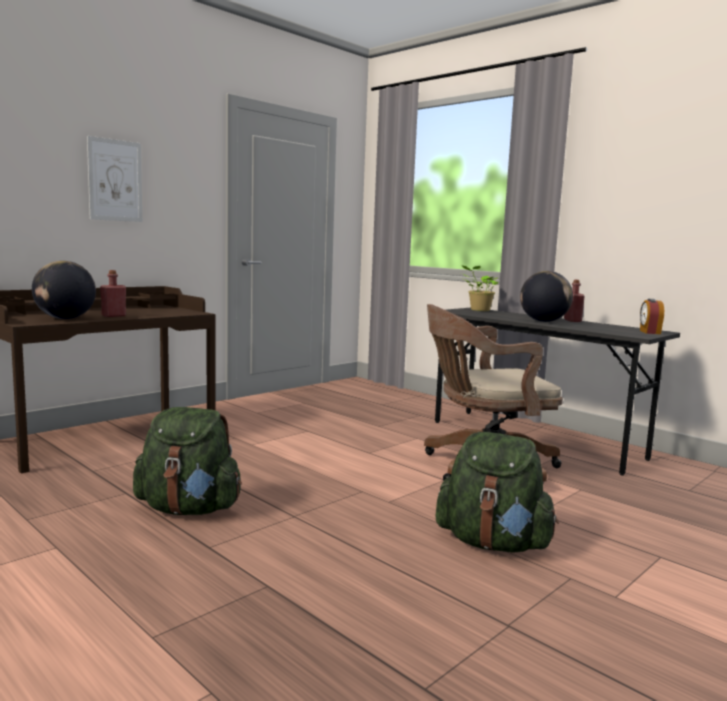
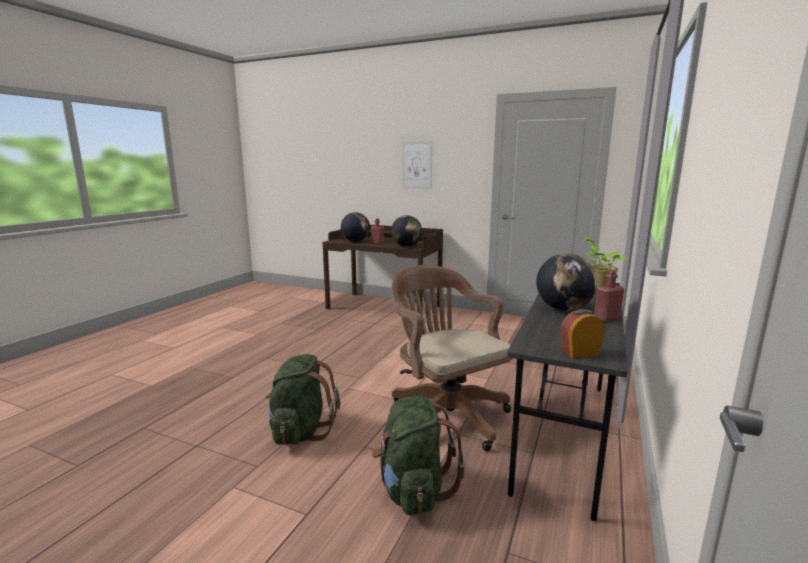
camera: 70 degrees right, 5 degrees up
green backpack [133,407,242,515] -> green backpack moved to [372,395,466,515]
none -> globe [391,215,422,247]

